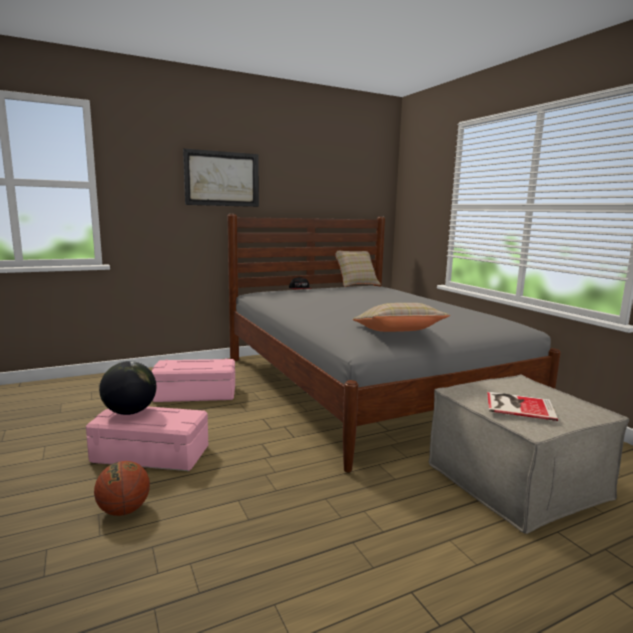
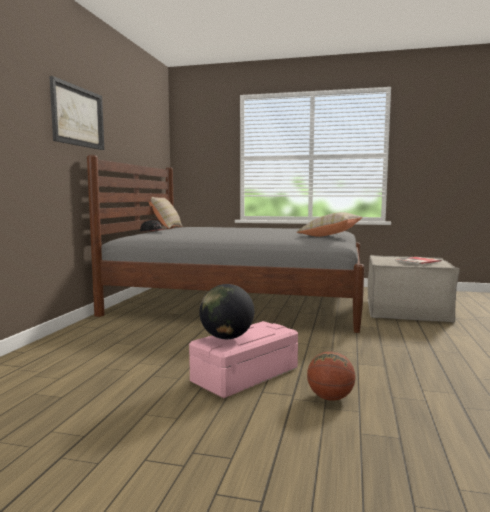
camera: 50 degrees left, 5 degrees down
pink storage box [151,358,235,402] -> none

